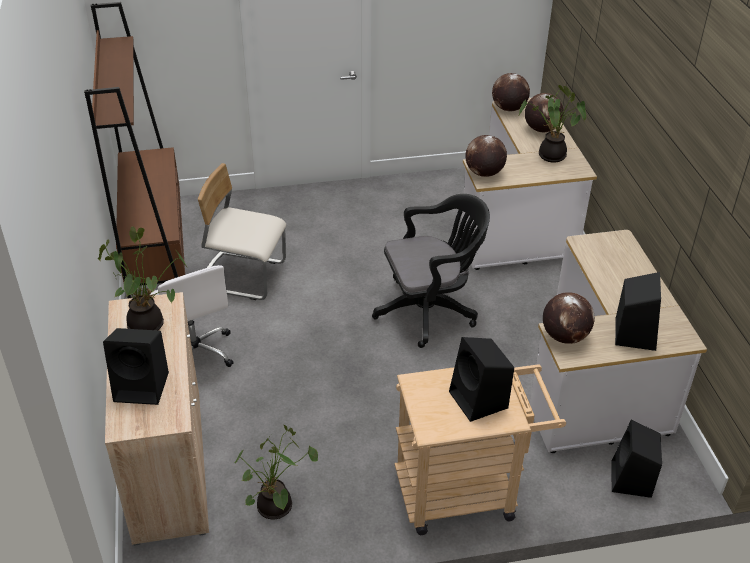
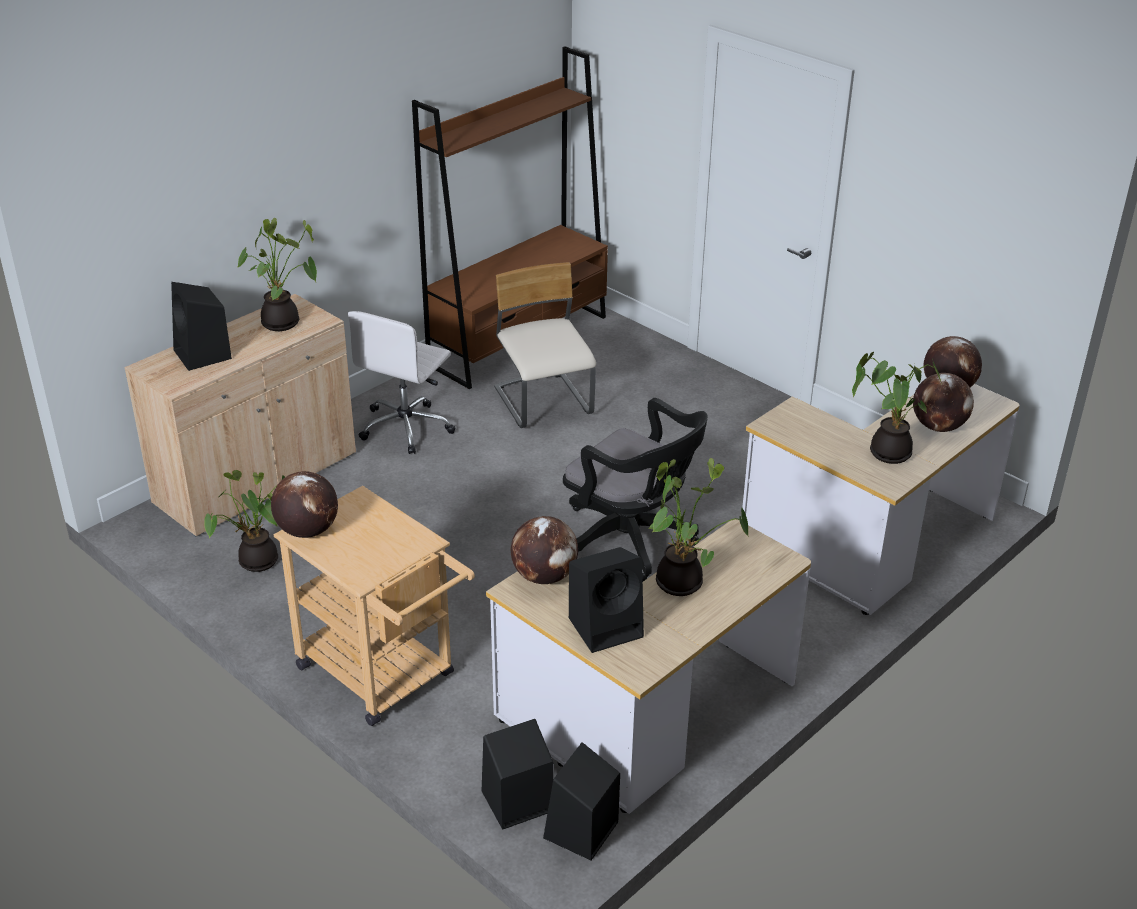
camera: 55 degrees right, 5 degrees down
black speaker [449,337,514,422] -> black speaker moved to [543,742,620,860]
globe [465,135,507,177] -> globe moved to [271,471,338,538]
none -> potted plant [648,458,749,596]

